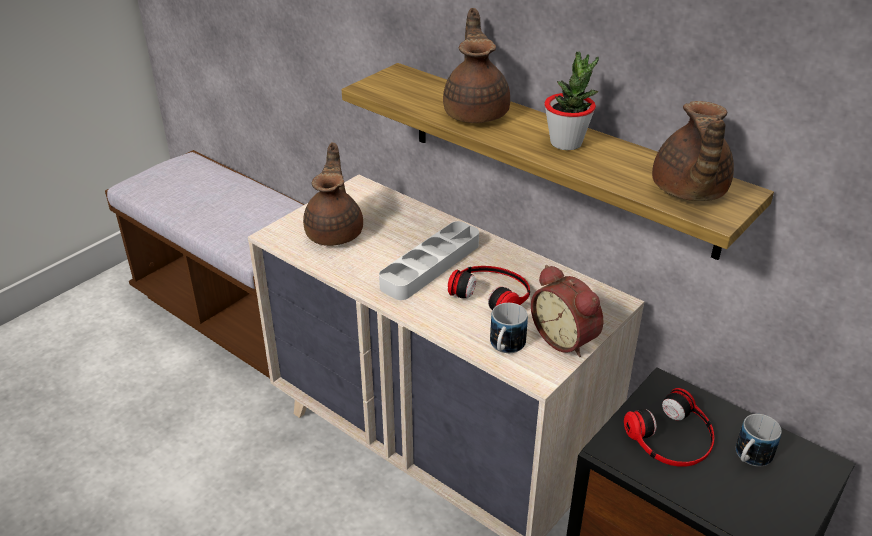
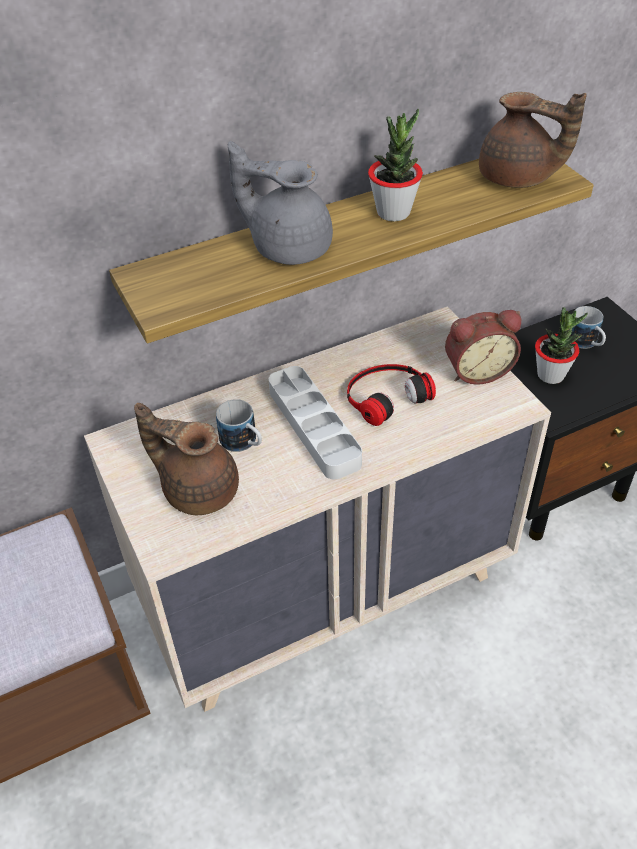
camera: 65 degrees left, 10 degrees up
brown teapot [443,8,510,123] -> grey teapot [228,141,333,265]
mug [490,303,528,353] -> mug moved to [216,399,262,452]
headphones [624,388,714,467] -> potted plant [535,307,588,384]

